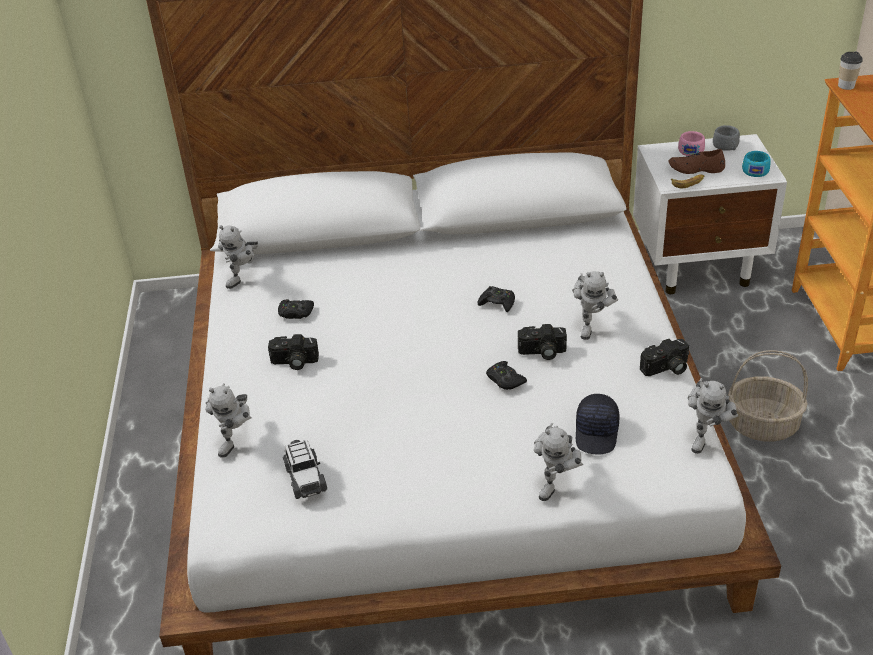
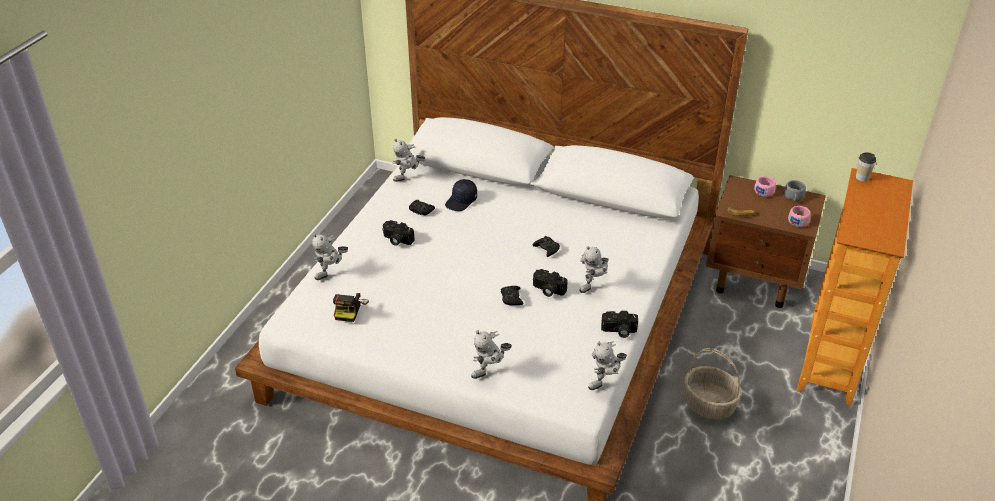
camera: 25 degrees right, 0 degrees up
toy car [283,440,327,499] -> camera [333,293,369,322]
black cap [576,394,620,455] -> black cap moved to [445,179,477,211]
white nightstand [633,134,787,294] -> brown nightstand [706,175,826,308]
brown shoe [668,149,725,174] -> none
turquoise cup [742,151,771,177] -> pink cup [788,206,811,227]

